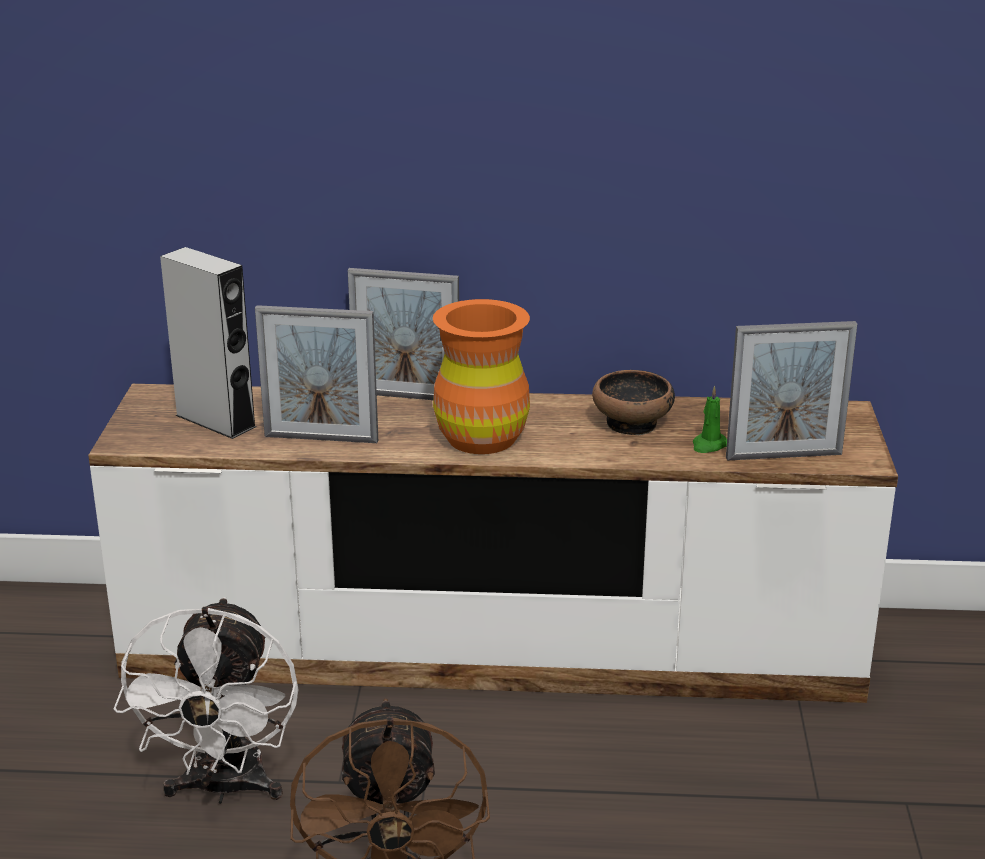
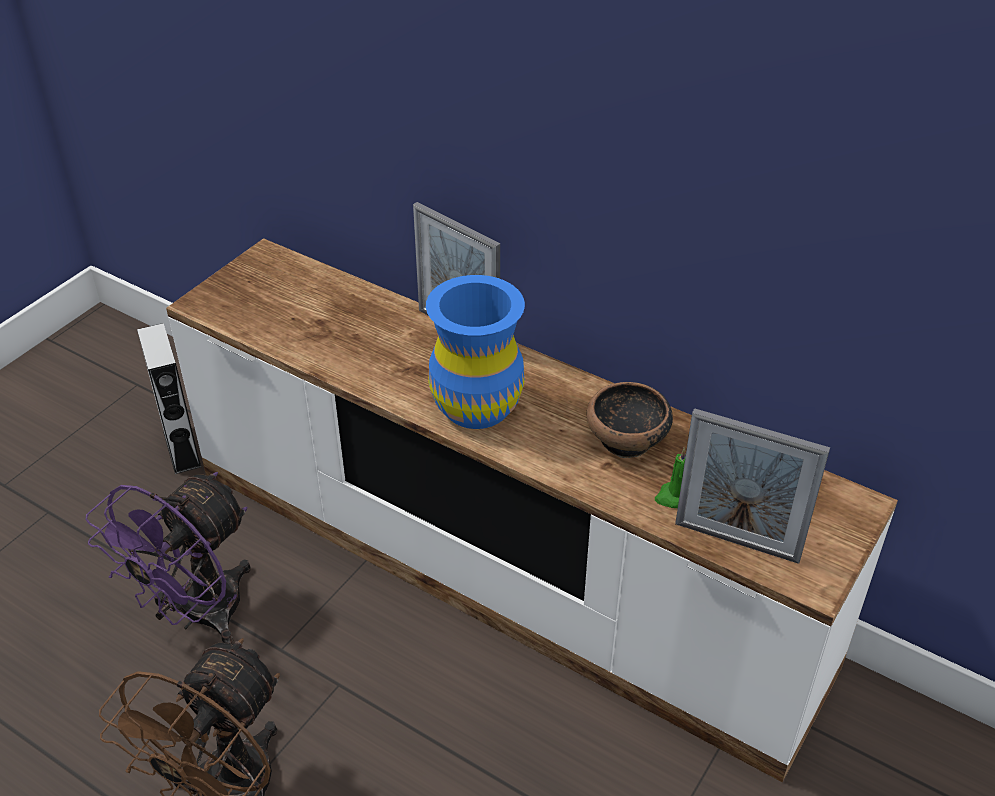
camera: 30 degrees right, 15 degrees up
white fan [114,597,299,804] -> purple fan [85,472,251,643]
grey speaker [160,247,257,439] -> grey speaker moved to [137,323,201,474]
picture frame [255,305,378,443] -> none
orange vase [433,299,530,454] -> blue vase [426,275,525,429]

